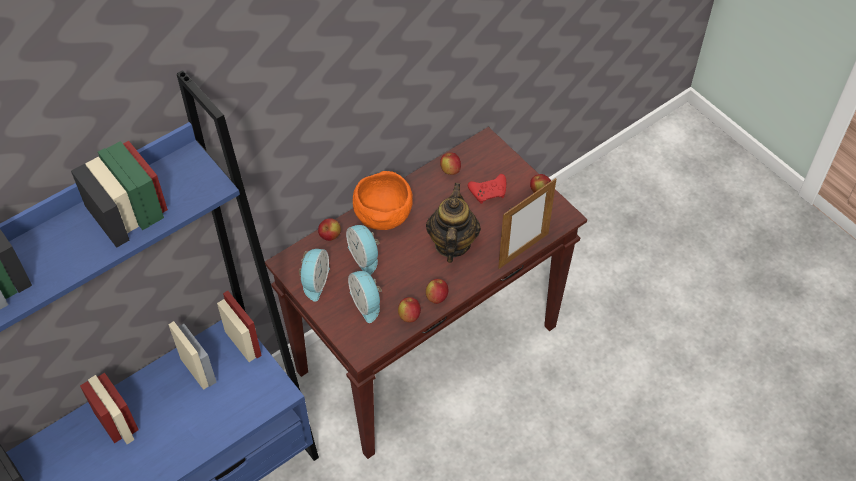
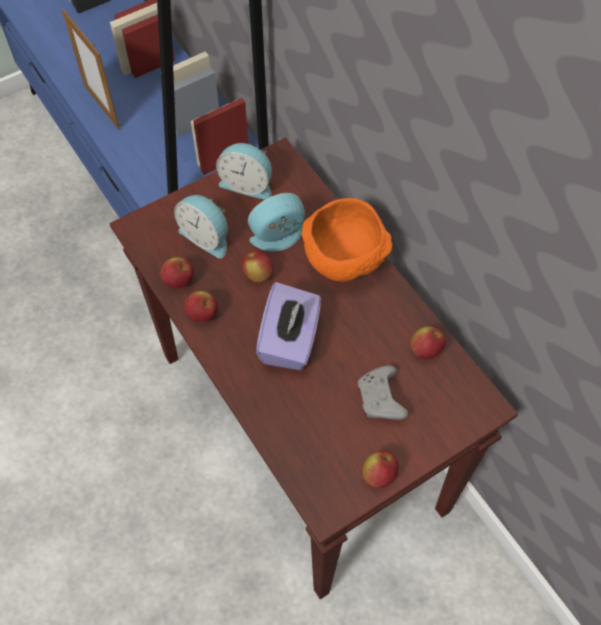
camera: 95 degrees right, 5 degrees up
apple [318,218,341,241] -> apple moved to [242,250,274,282]
alarm clock [348,271,382,323] -> alarm clock turned 120 degrees counterclockwise [174,195,228,258]
teapot [426,183,481,263] -> purple tissue box [256,282,321,370]
red game controller [468,174,506,204] -> grey game controller [358,365,408,420]
picture frame [498,178,556,269] -> picture frame moved to [61,8,120,130]

